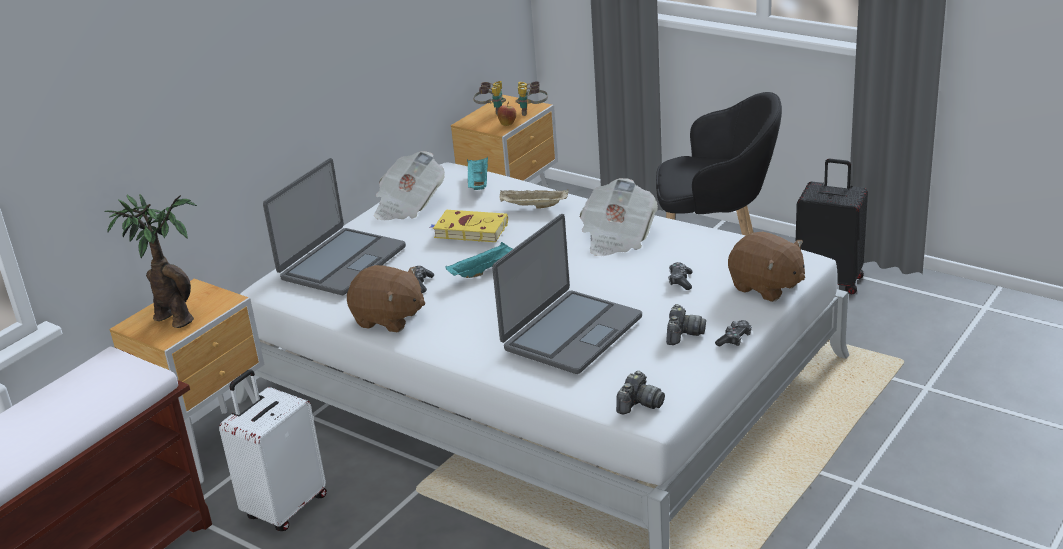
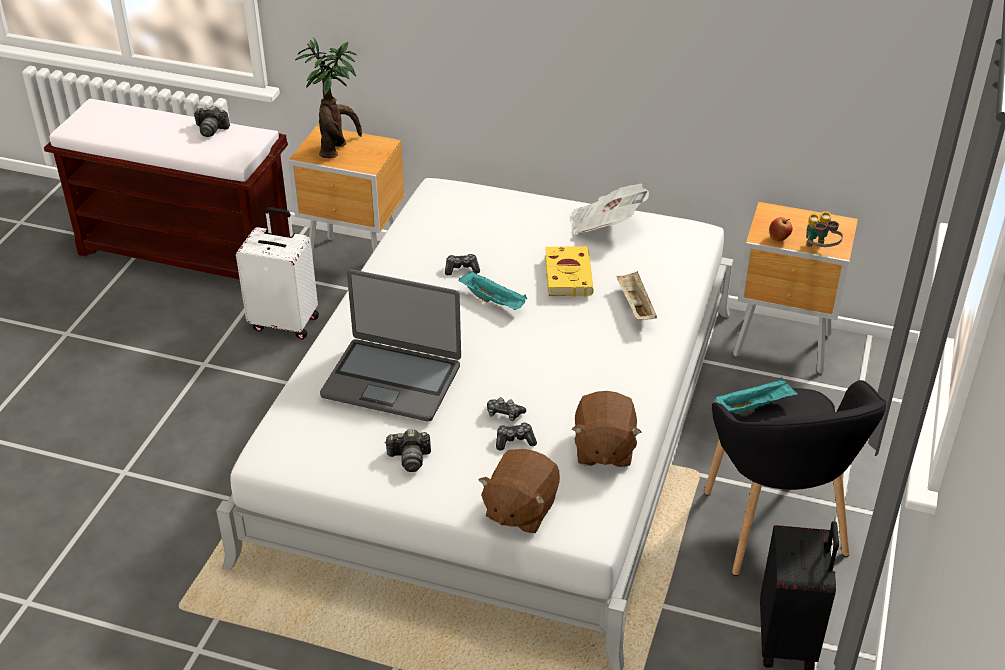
camera: 70 degrees right, 10 degrees up
laptop [263,158,406,295] -> none
brown plush toy [347,265,425,332] -> brown plush toy moved to [572,391,641,467]
turquoise tray [467,157,488,190] -> turquoise tray moved to [716,377,798,414]
binoculars [473,81,506,115] -> none
newspaper [580,178,658,256] -> none
camera [616,371,665,414] -> camera moved to [194,106,230,137]
game controller [715,320,752,347] -> game controller moved to [487,397,526,421]

